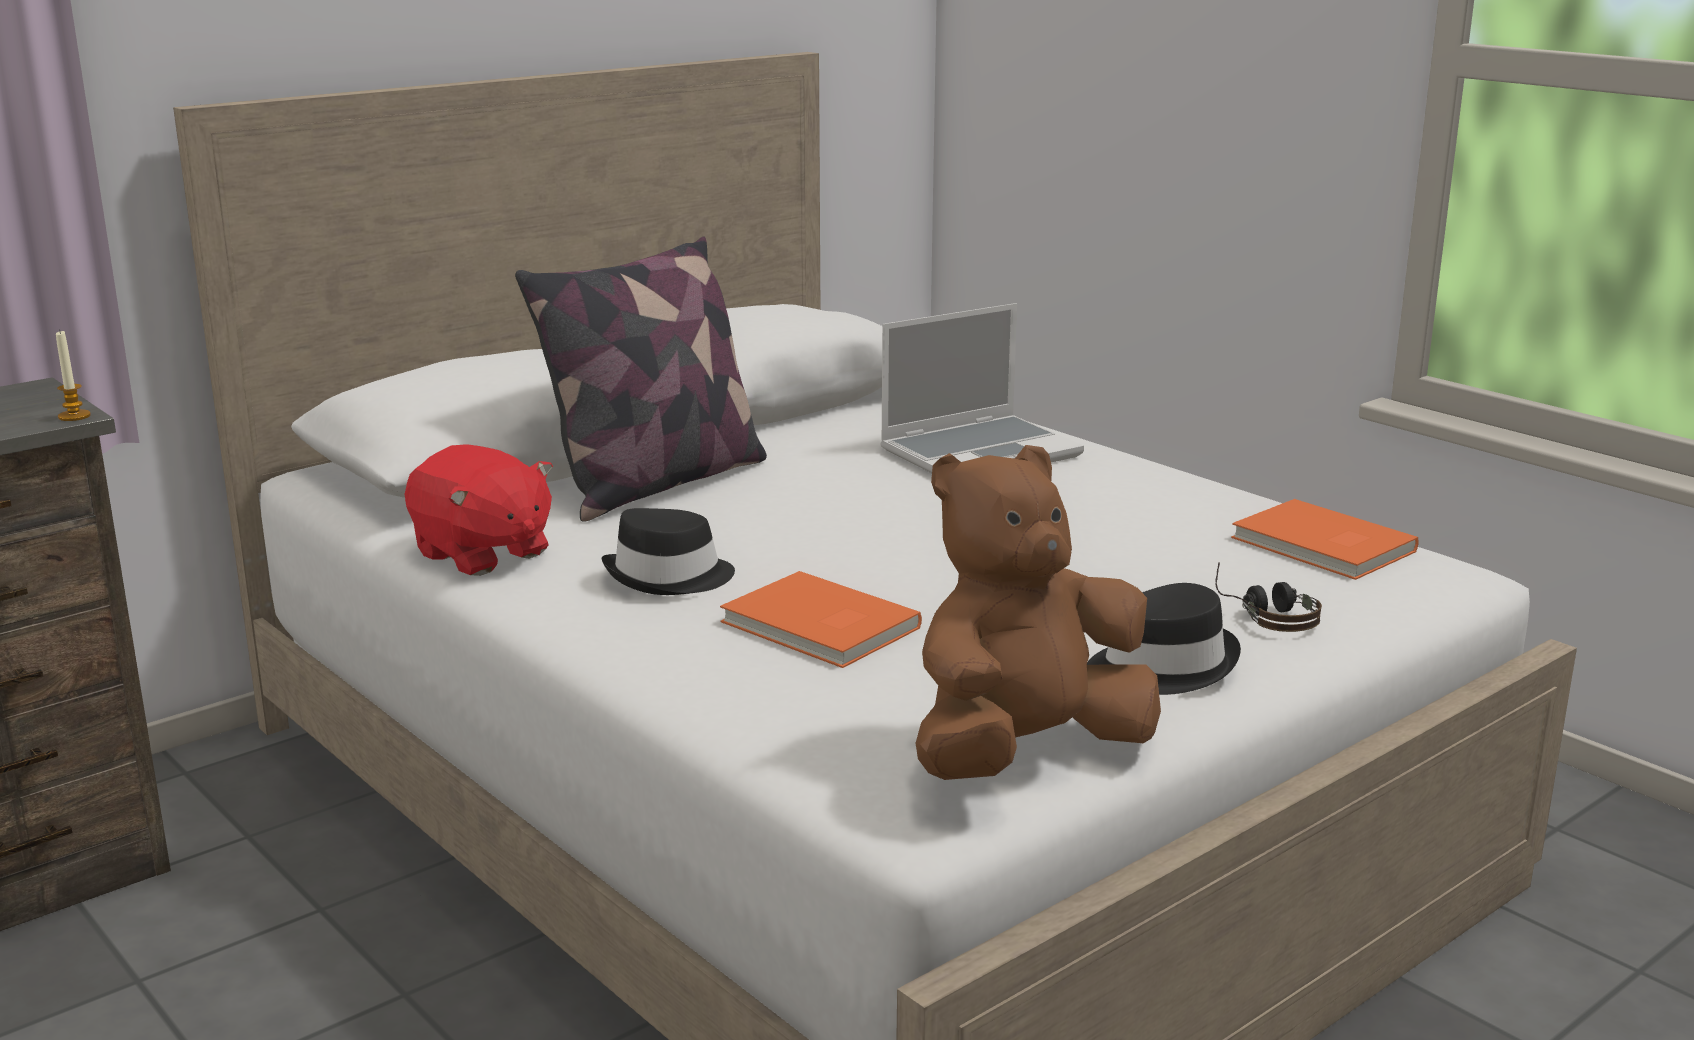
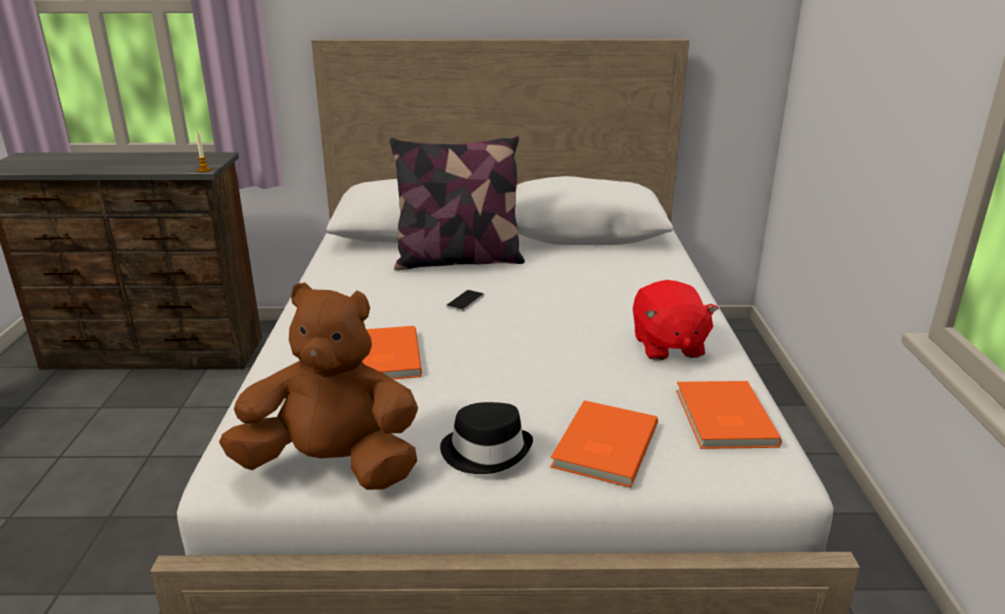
camera: 40 degrees right, 5 degrees up
red plush toy [405,444,553,576] -> red plush toy moved to [633,280,719,361]
black hat [602,508,735,595] -> none
laptop [880,303,1084,473] -> none
headphones [1216,562,1322,632] -> orange book [550,400,658,488]
none -> phone [446,290,484,311]

